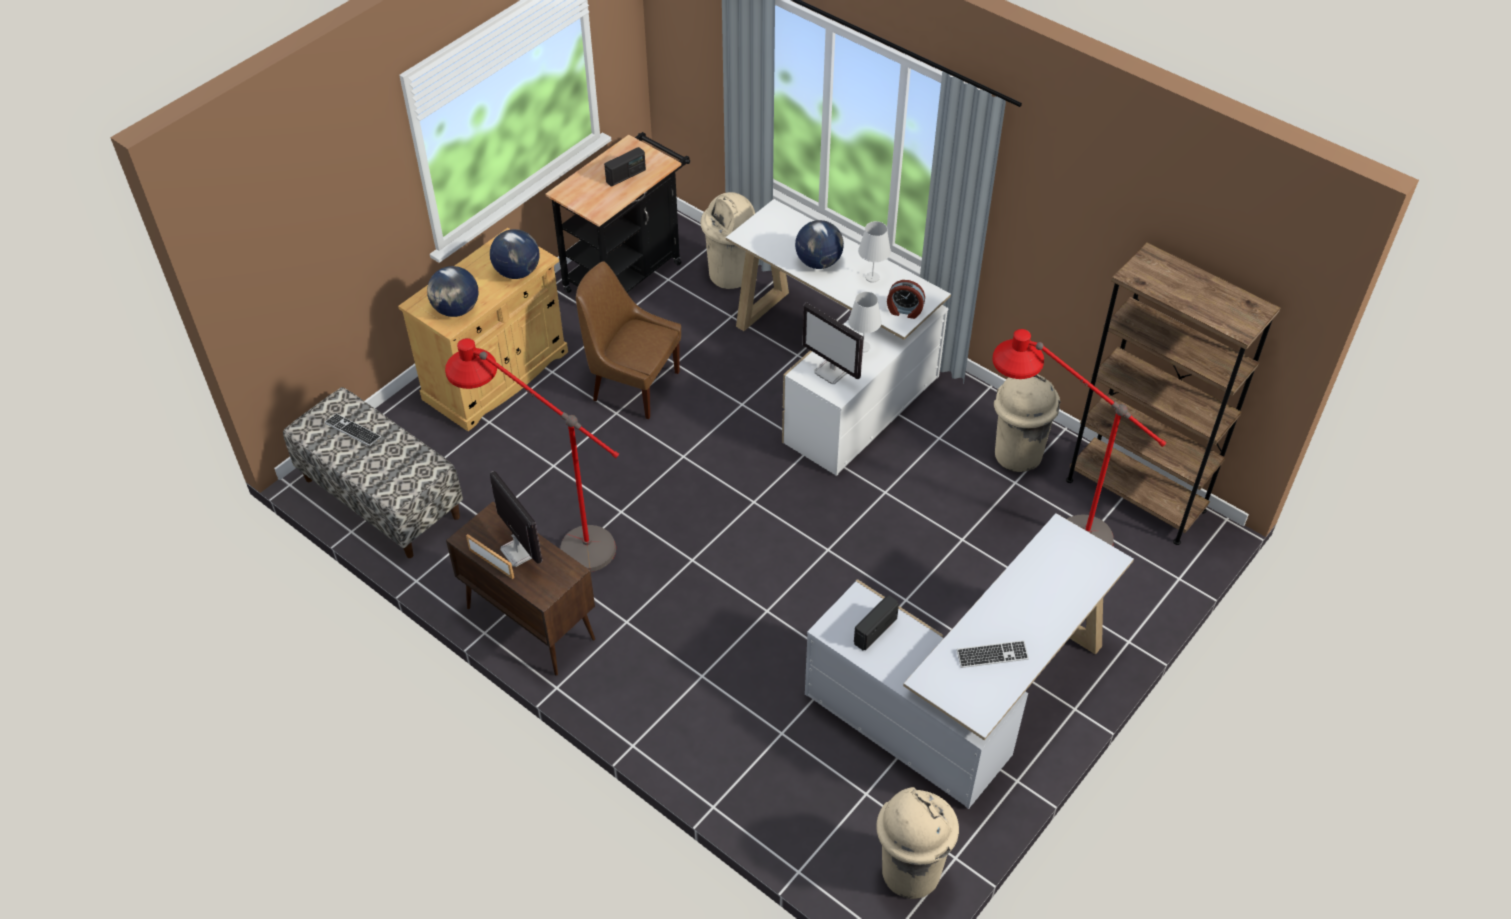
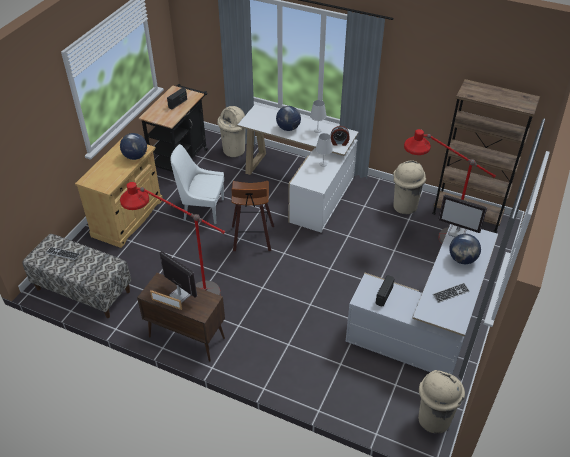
camera: 15 degrees left, 5 degrees down
globe [427,266,479,317] -> globe moved to [449,234,481,264]
brown chair [576,261,681,419] -> white chair [170,144,224,224]
monitor [802,303,864,384] -> monitor moved to [438,195,487,237]
none -> stool [231,181,274,251]

